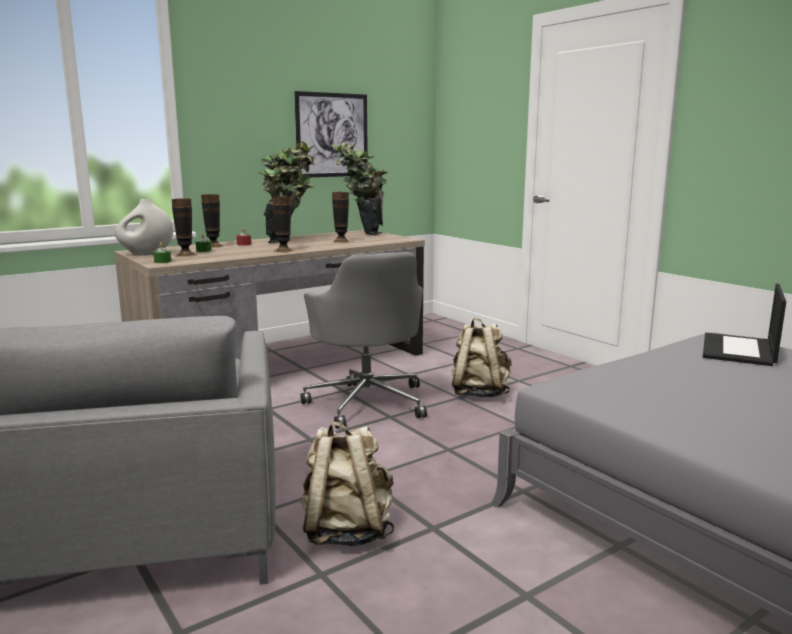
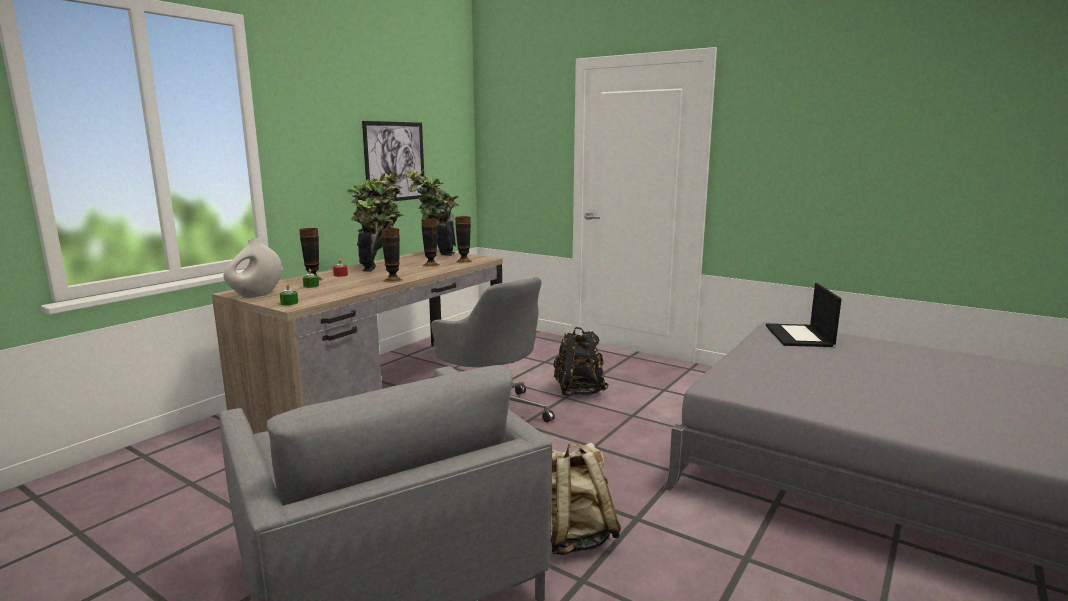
camera: 20 degrees left, 0 degrees up
vase [172,199,196,257] -> vase moved to [455,216,473,263]
beige backpack [451,318,512,398] -> black backpack [554,327,609,396]

